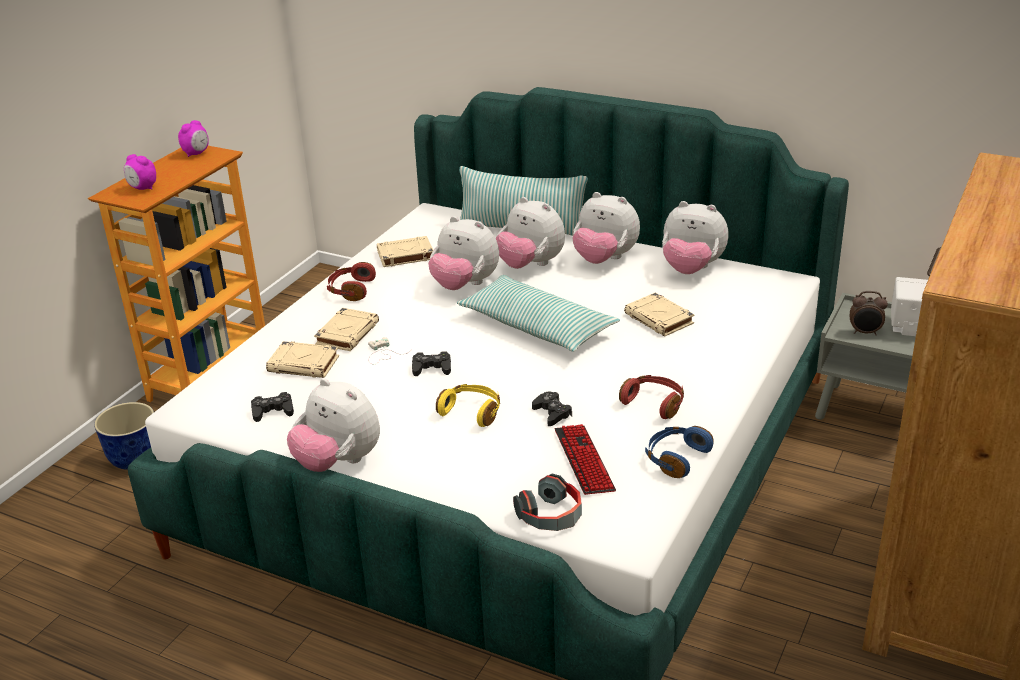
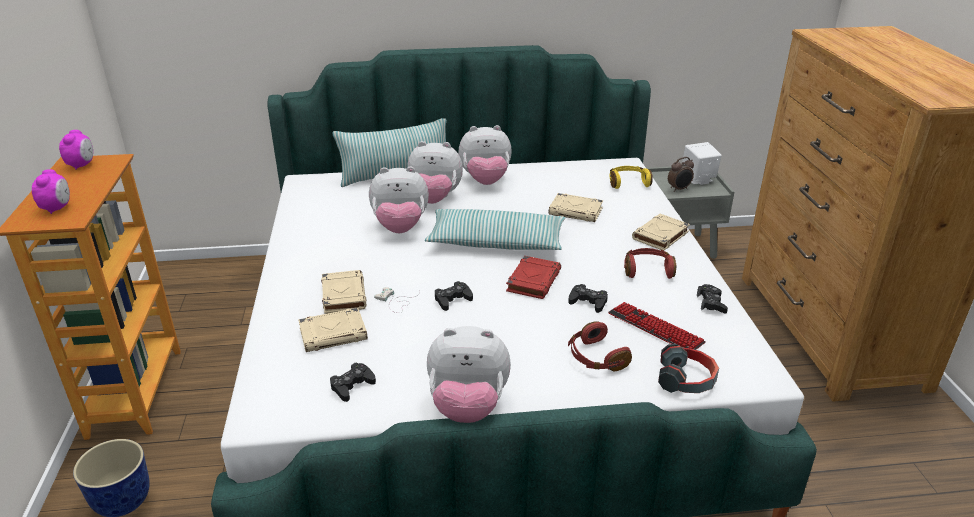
camera: 35 degrees left, 0 degrees up
alarm clock [124,154,156,190] -> alarm clock turned 90 degrees counterclockwise [32,169,70,214]
red headphones [327,262,376,301] -> red headphones moved to [568,321,632,371]
beige book [377,236,433,267] -> beige book moved to [632,214,690,251]
yellow headphones [436,384,500,427] -> yellow headphones moved to [609,166,653,189]
blue headphones [645,426,714,478] -> black game controller [697,284,728,314]
plush toy [662,201,729,274] -> none
none -> red book [506,256,561,299]

